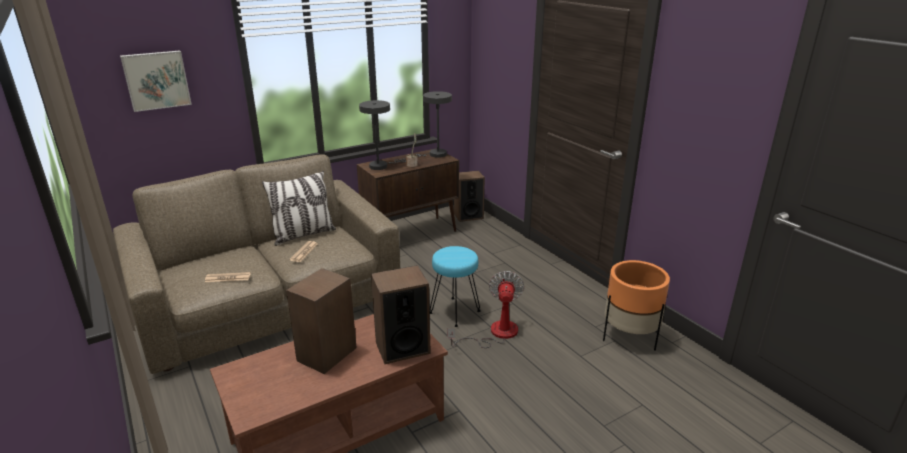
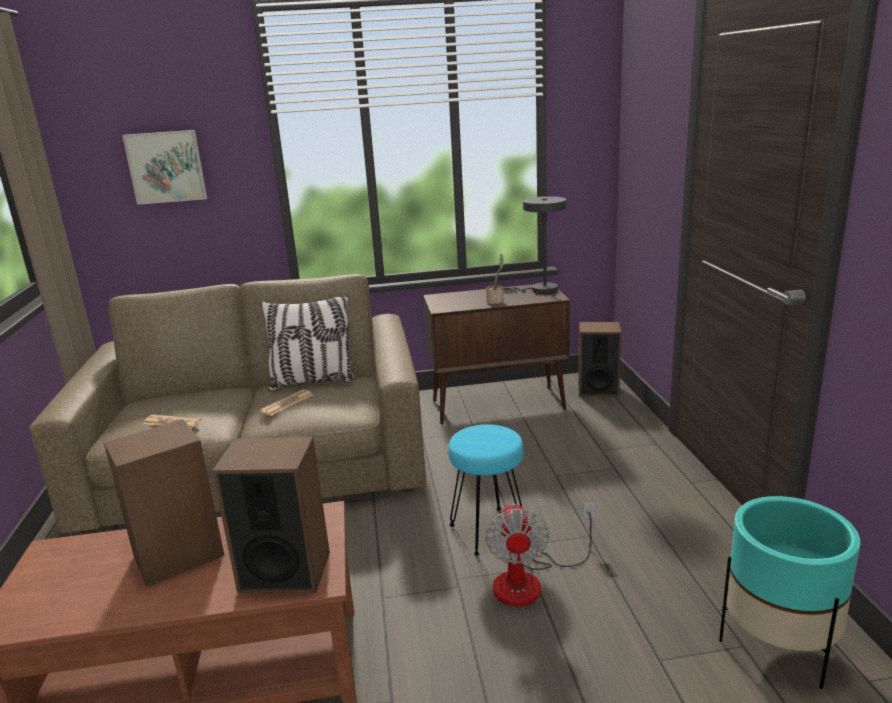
camera: 25 degrees right, 5 degrees down
grey table lamp [359,100,406,170] -> none
fan [447,271,524,348] -> fan turned 150 degrees clockwise [485,503,595,606]
orange planter [603,260,670,351] -> turquoise planter [719,496,861,689]

